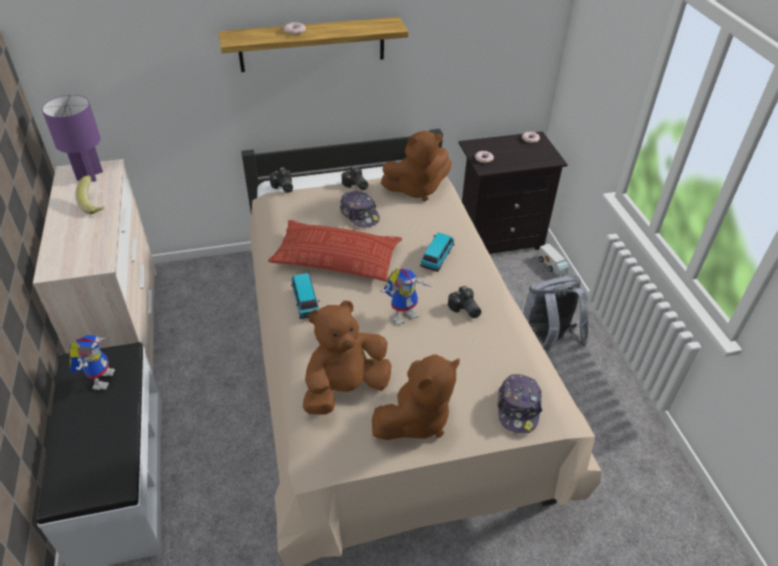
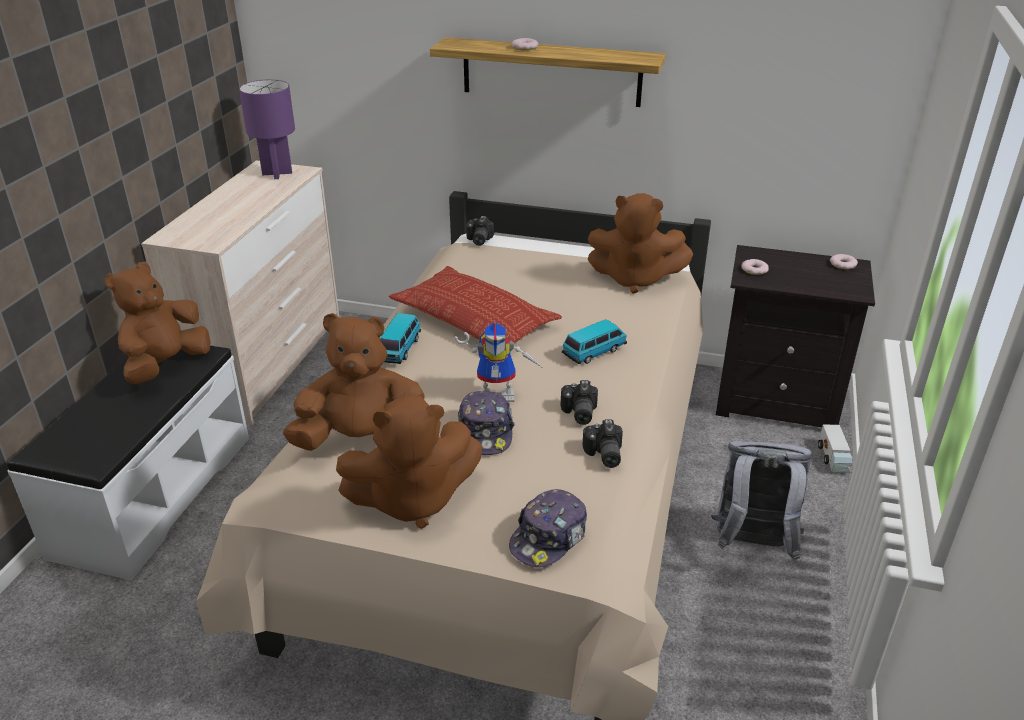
camera: 30 degrees right, 10 degrees down
toy robot [68,335,115,390] -> brown plush toy [105,262,211,384]
banana [75,175,105,214] -> none
cap [340,191,380,228] -> cap moved to [458,391,515,455]
camera [342,165,368,190] -> camera moved to [583,419,623,468]

